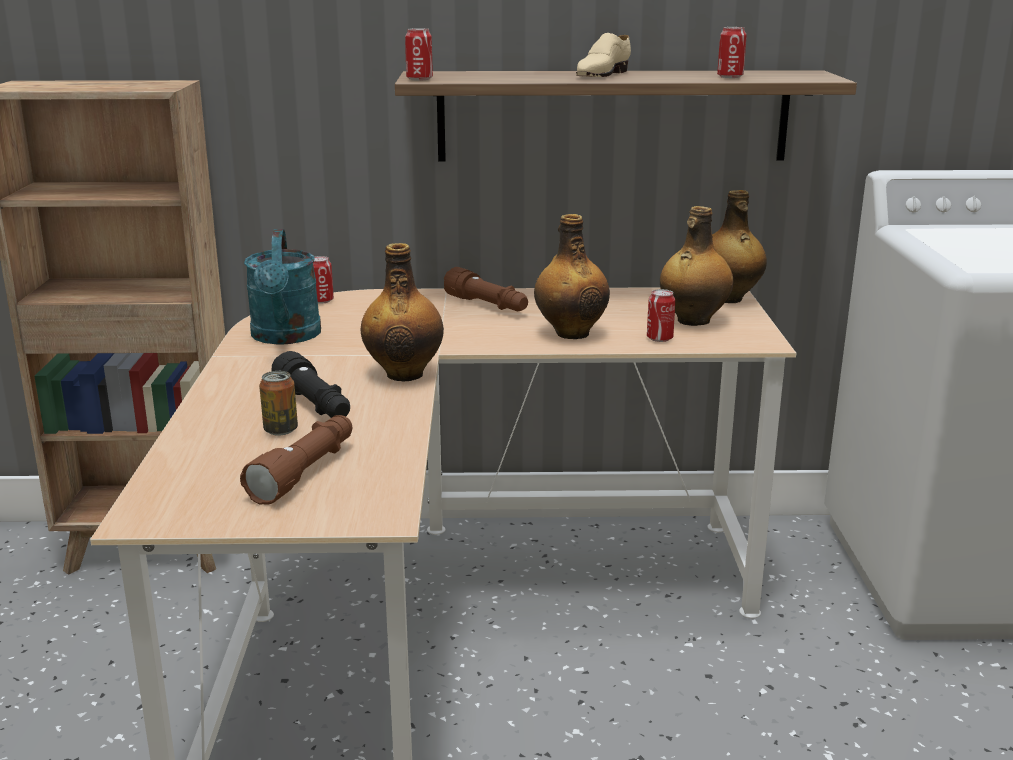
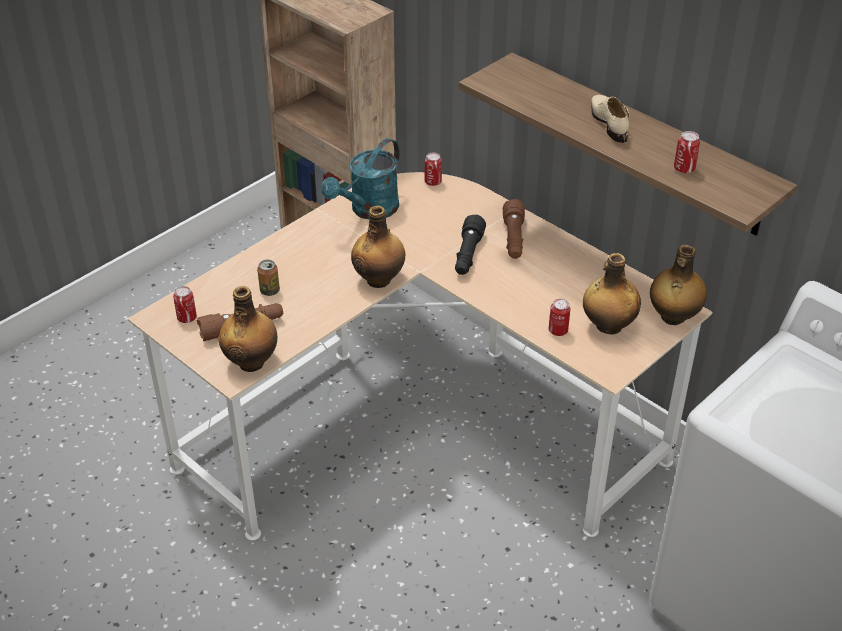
camera: 45 degrees right, 20 degrees up
black flashlight [271,351,350,418] -> black flashlight moved to [455,215,486,275]
can [405,28,433,80] -> can moved to [173,286,197,323]
bottle [534,214,610,339] -> bottle moved to [219,286,277,372]
beige shoe [576,33,631,77] -> beige shoe turned 90 degrees clockwise [591,95,629,143]

